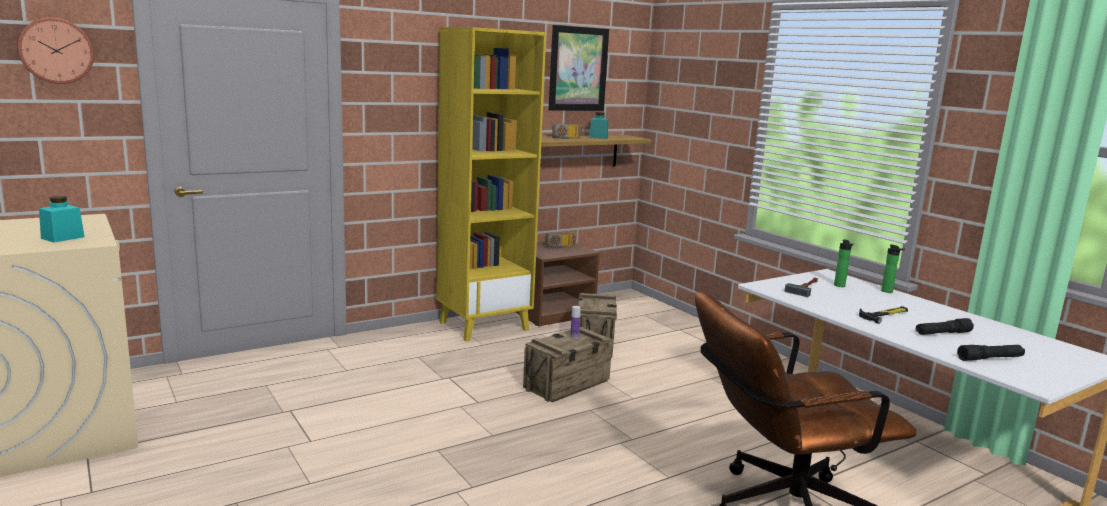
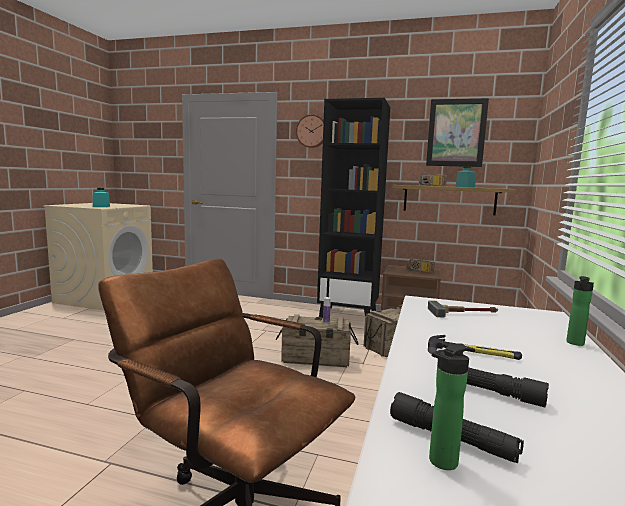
camera: 50 degrees right, 5 degrees down
wall clock [18,17,94,84] -> wall clock moved to [296,114,324,148]
yellow bookcase [436,27,546,342] -> black bookcase [317,98,390,318]
bottle [834,239,853,287] -> bottle moved to [429,343,469,470]

